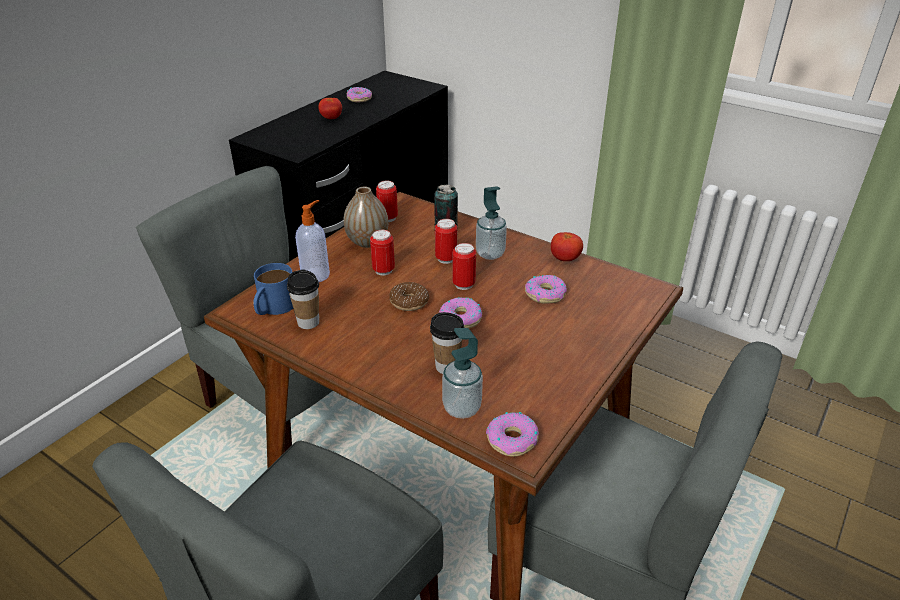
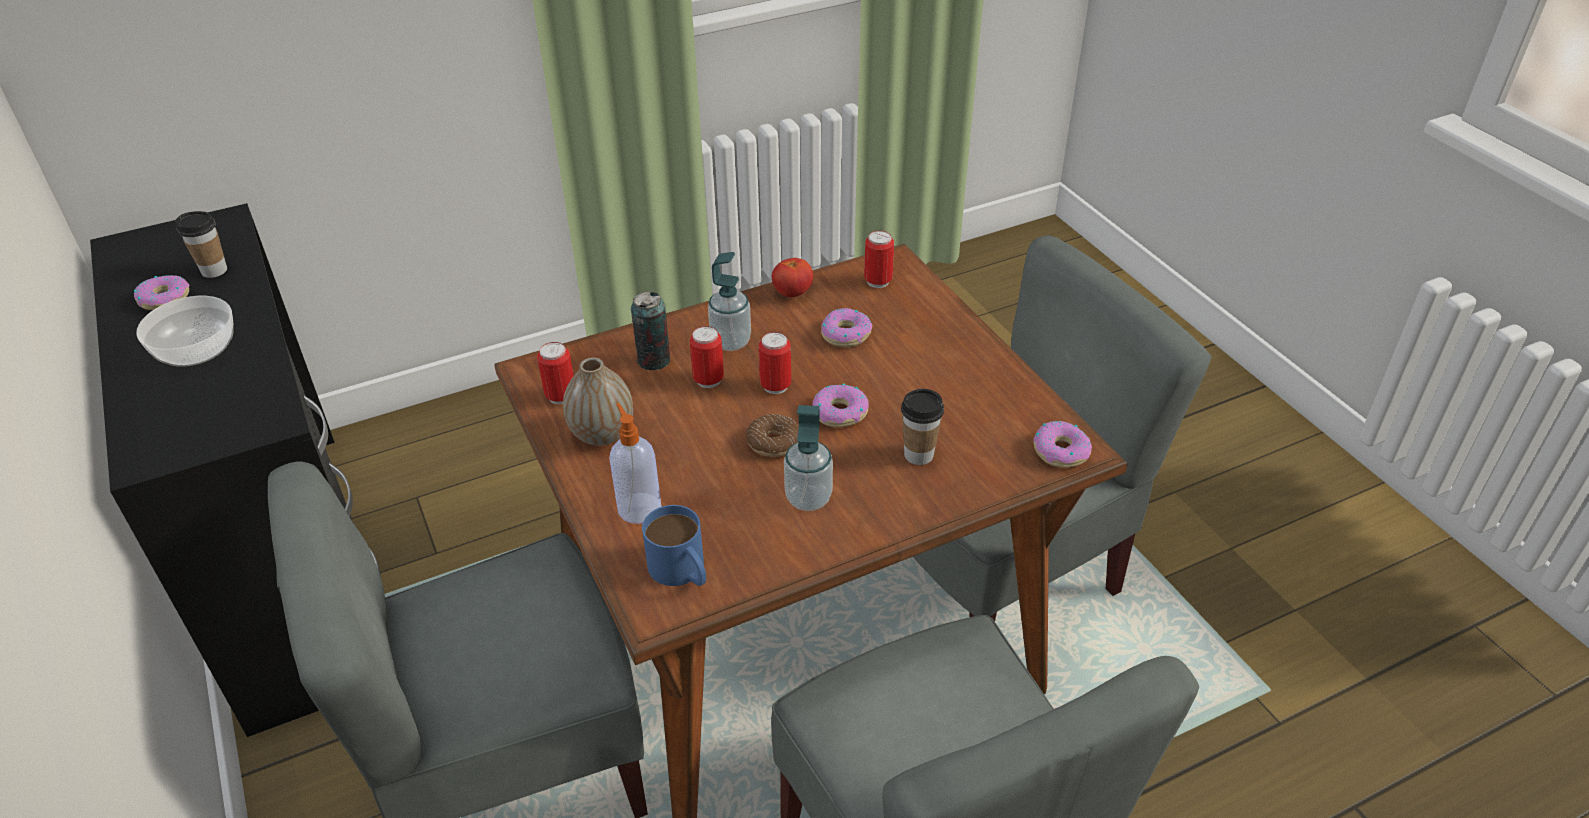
camera: 60 degrees left, 5 degrees up
cup [287,270,319,329] -> cup moved to [175,211,227,278]
tomato [318,98,342,119] -> bowl [137,296,234,367]
can [370,230,395,276] -> can moved to [864,230,894,288]
soap dispenser [442,328,483,419] -> soap dispenser moved to [784,405,833,511]

